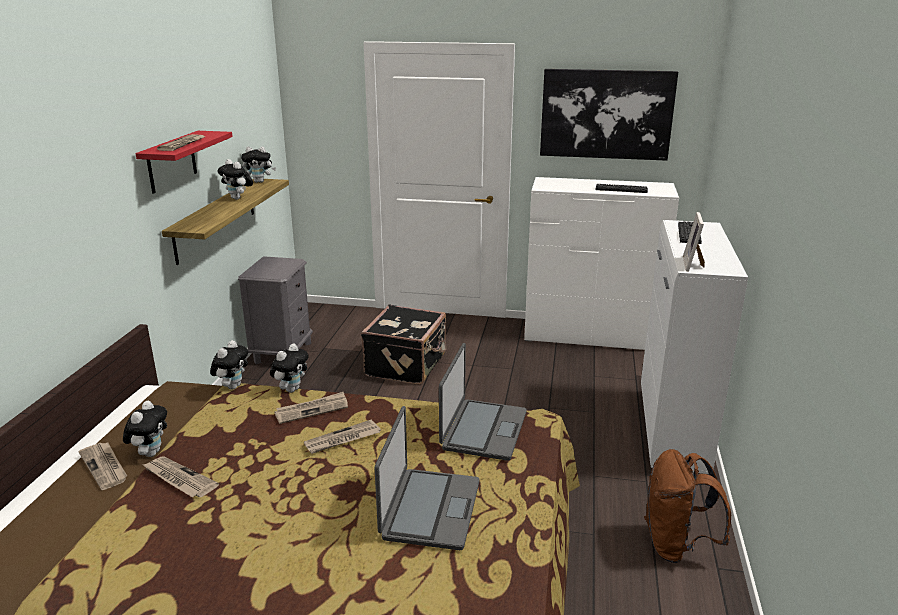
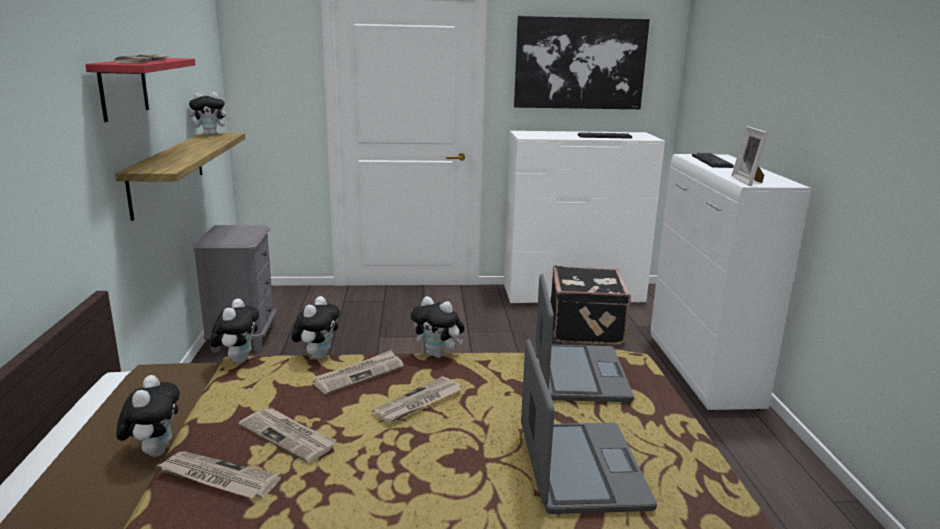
camera: 15 degrees left, 5 degrees down
newspaper [79,443,127,490] -> newspaper moved to [238,408,337,463]
plush toy [217,159,253,200] -> plush toy moved to [411,296,465,358]
black suitcase [361,305,447,385] -> black suitcase moved to [550,266,631,345]
brown backpack [644,449,731,563] -> none

